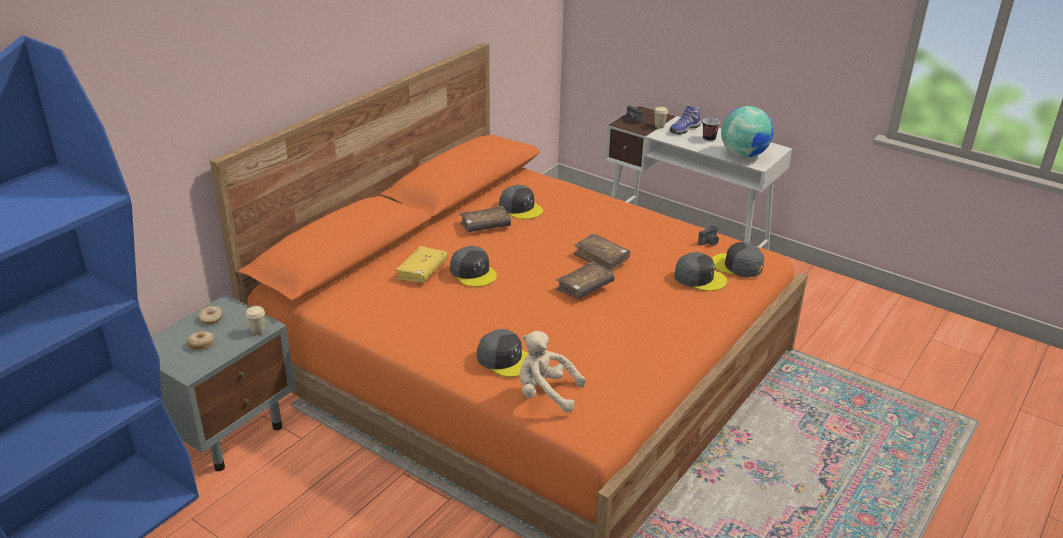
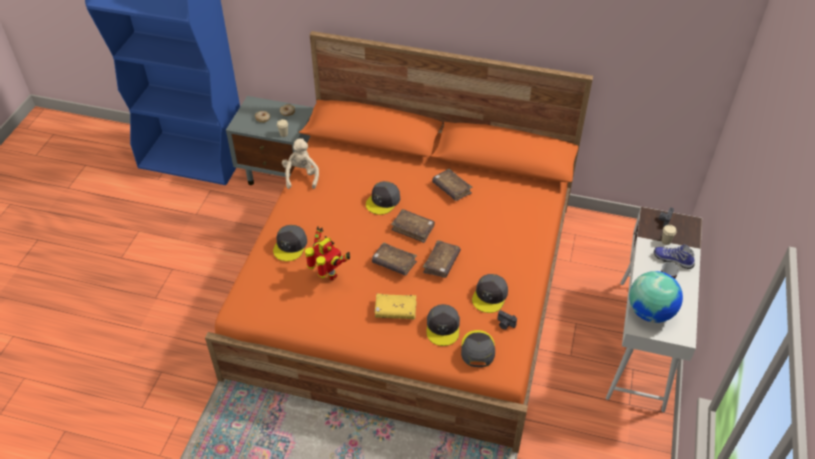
camera: 70 degrees right, 15 degrees up
yellow book [395,246,448,283] -> yellow book moved to [375,294,417,319]
grey cap [499,185,543,219] -> grey cap moved to [472,274,508,313]
beige plush toy [519,331,585,412] -> beige plush toy moved to [282,138,319,189]
none -> toy robot [305,226,350,280]
none -> brown book [391,209,435,243]

